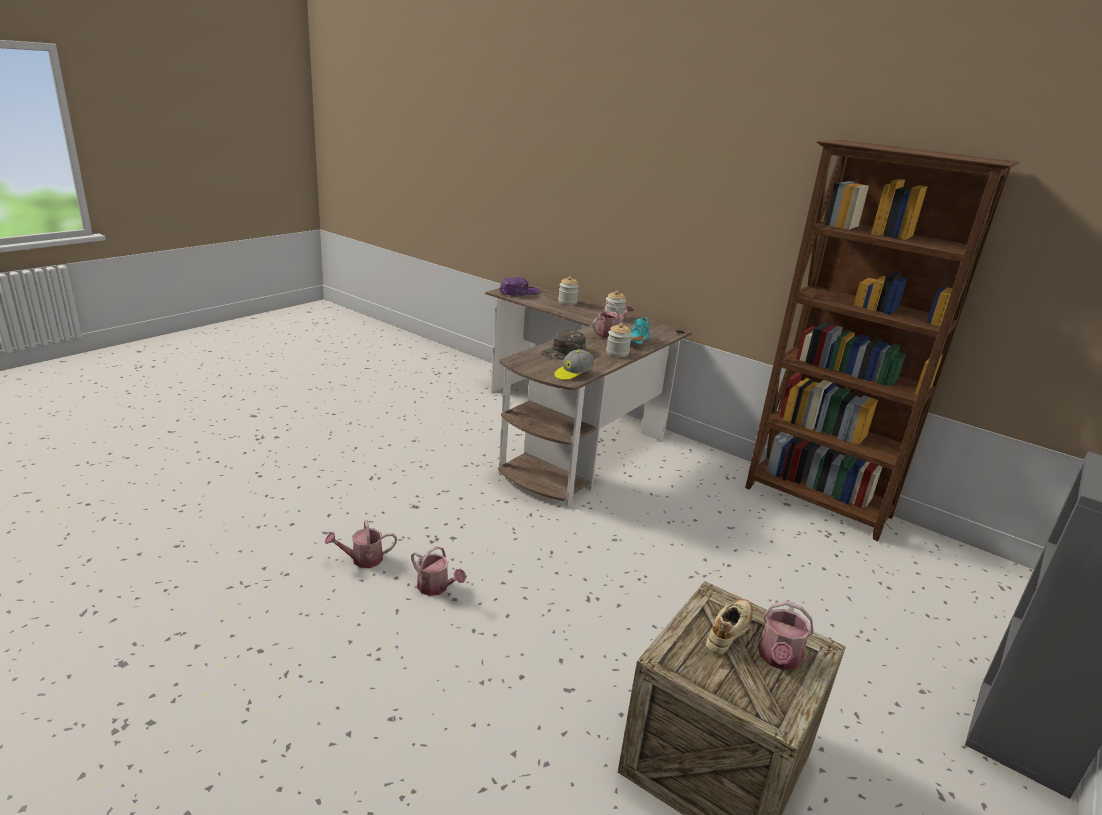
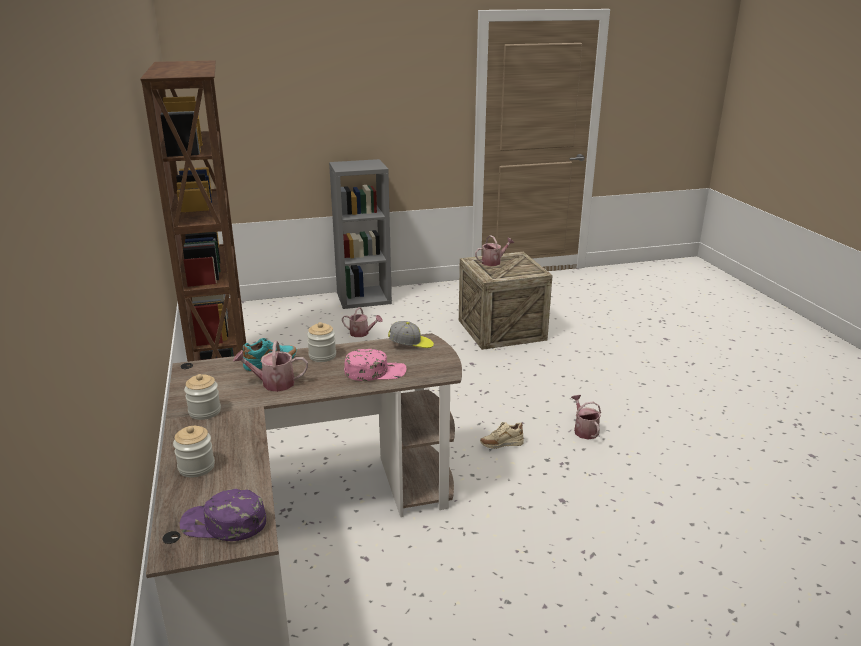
camera: 140 degrees left, 0 degrees up
watering can [324,520,397,568] -> watering can moved to [342,307,383,337]
green cap [541,331,586,360] -> pink cap [344,349,407,381]
beige shoe [706,599,753,655] -> beige shoe moved to [480,422,524,449]

